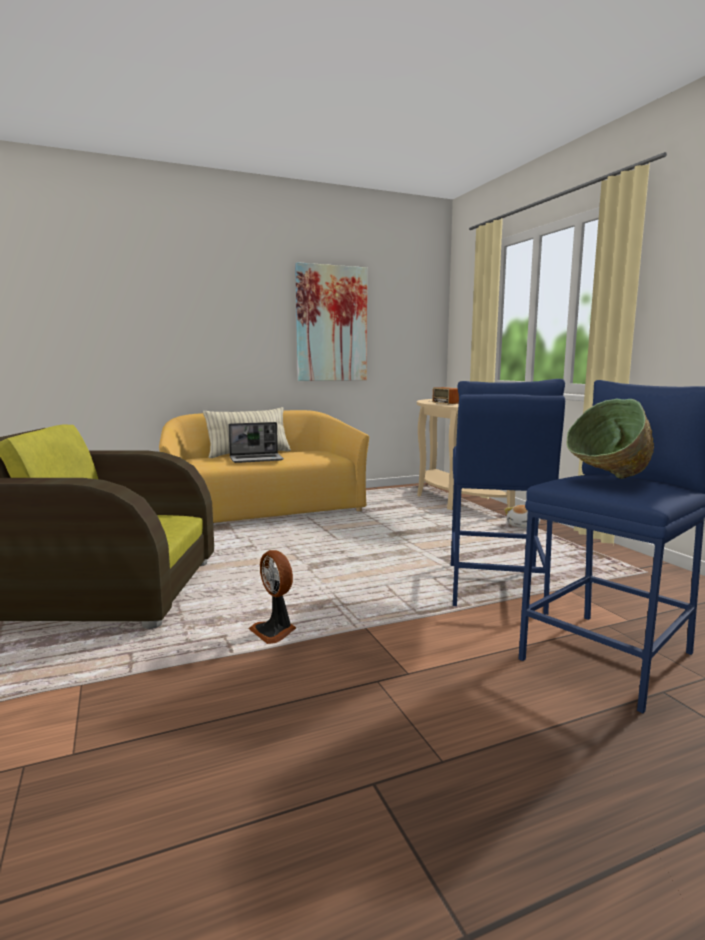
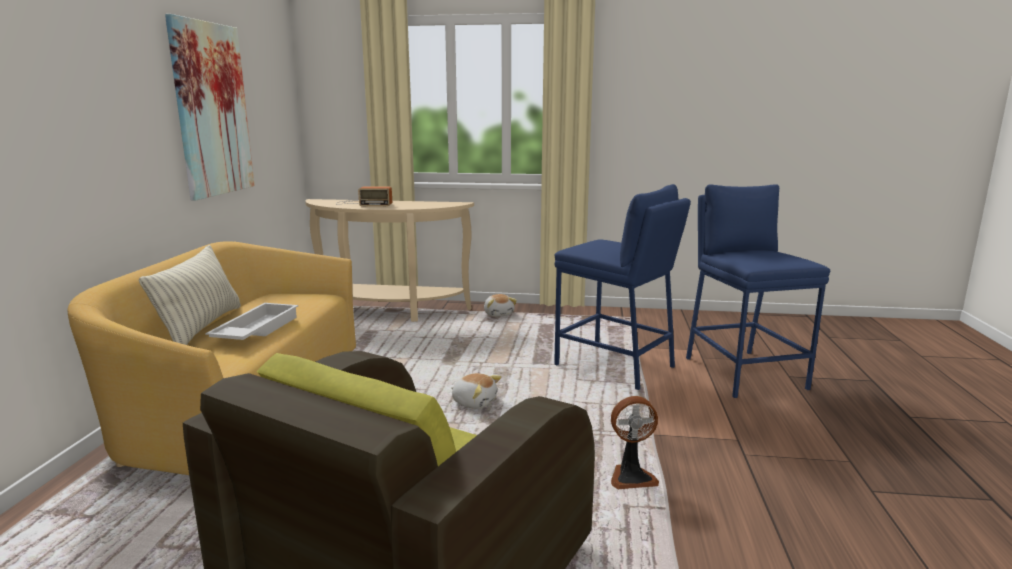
camera: 60 degrees left, 5 degrees up
laptop [228,422,284,463] -> white tray [205,303,298,340]
green bowl [566,399,654,479] -> none
none -> plush toy [451,373,501,409]

